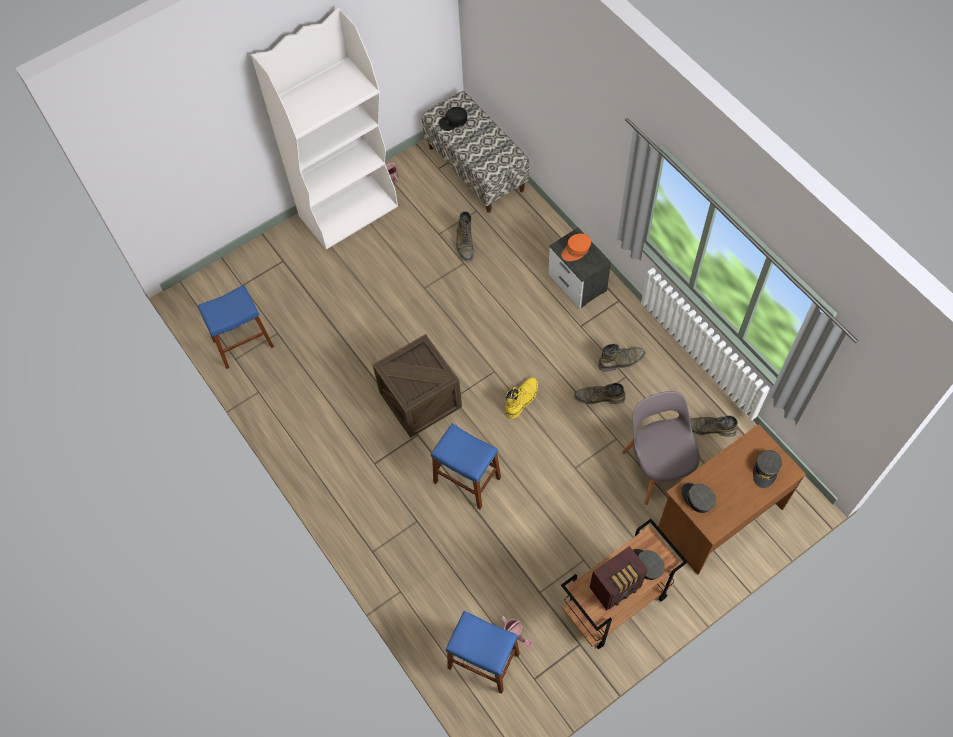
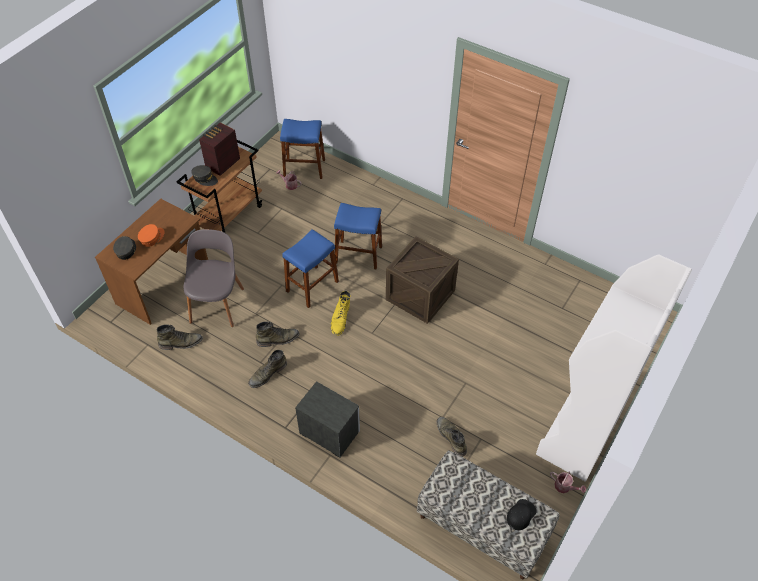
camera: 155 degrees right, 10 degrees down
blue stool [198,285,274,369] -> blue stool moved to [282,229,339,308]
orange cap [561,233,591,261] -> orange cap moved to [138,224,165,247]
grey chair [622,391,700,505] -> grey chair turned 135 degrees counterclockwise [184,229,244,327]
grey cap [681,483,716,513] -> none

